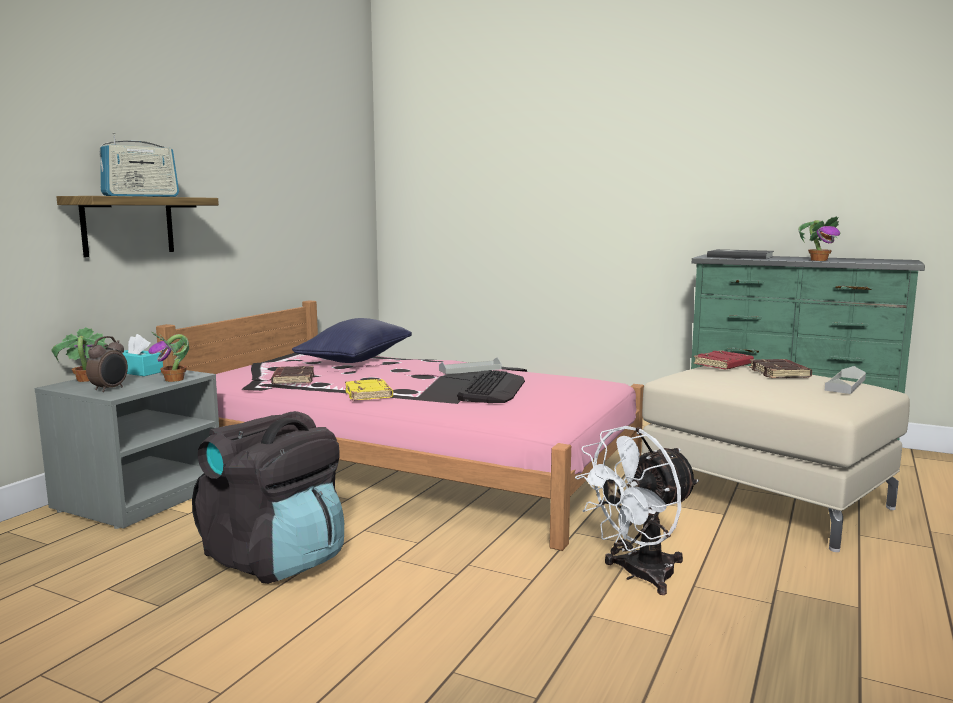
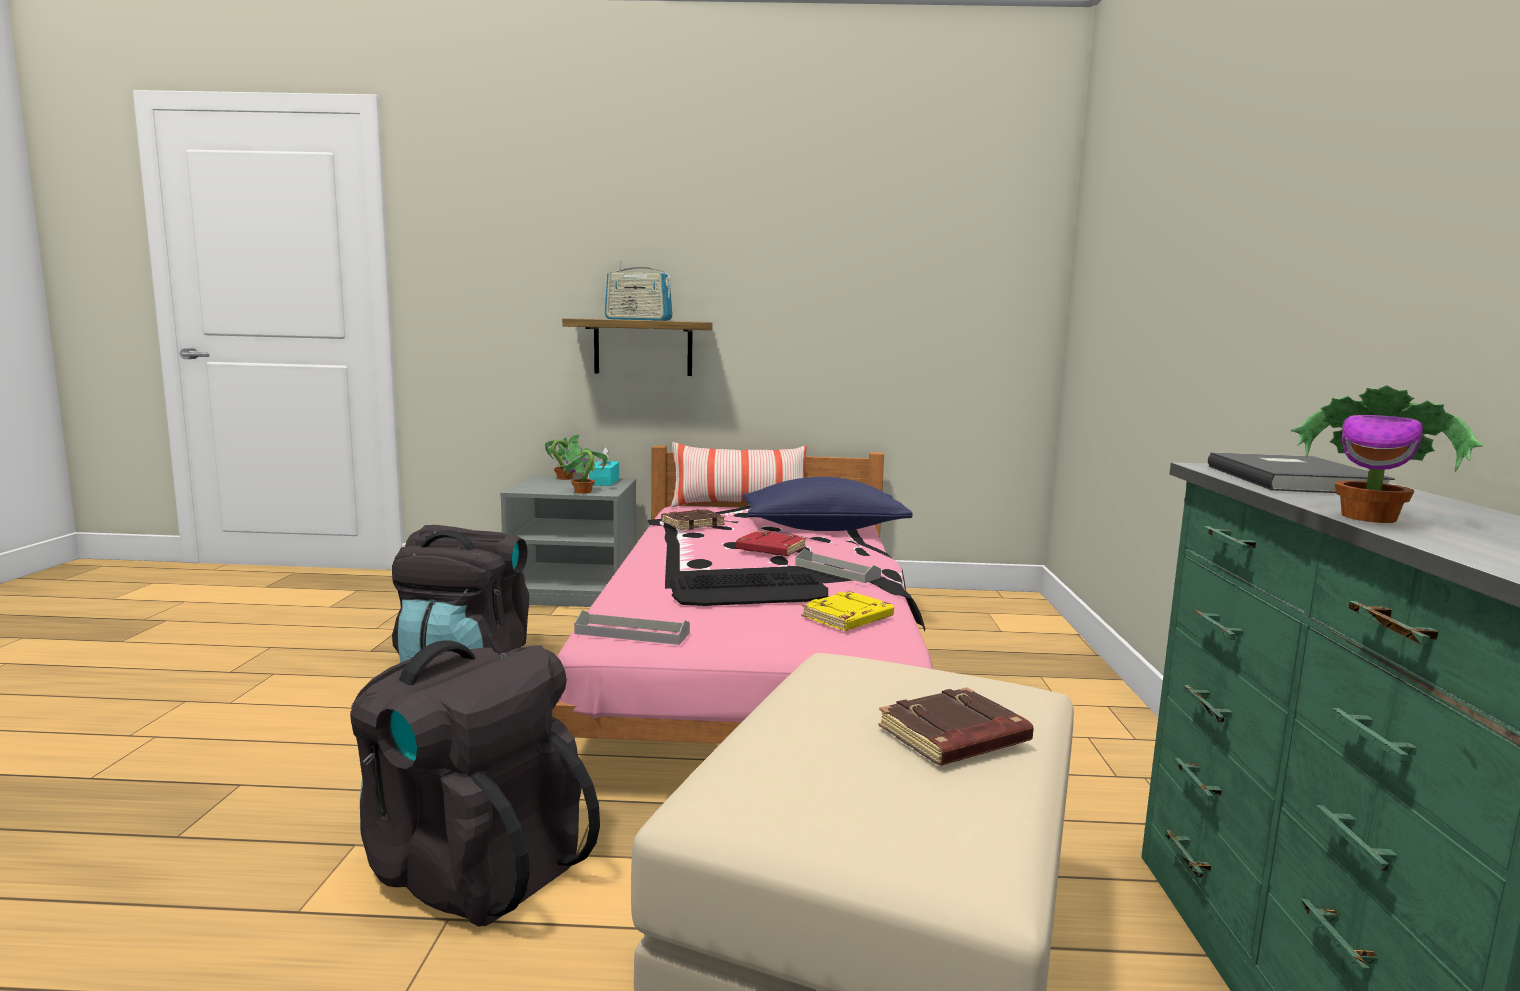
camera: 65 degrees right, 0 degrees up
alarm clock [86,336,128,392] -> none
yellow book [345,379,393,401] -> yellow book moved to [801,591,894,631]
white fan [575,426,699,595] -> black backpack [350,640,600,927]
red book [693,350,754,369] -> red book moved to [736,531,806,556]
grey tray [824,366,866,394] -> grey tray moved to [574,610,690,645]
none -> pillow [671,442,807,508]

